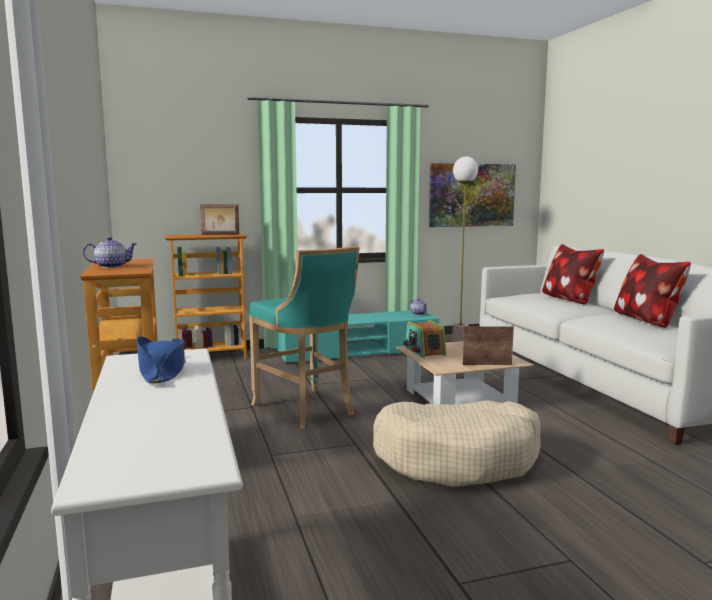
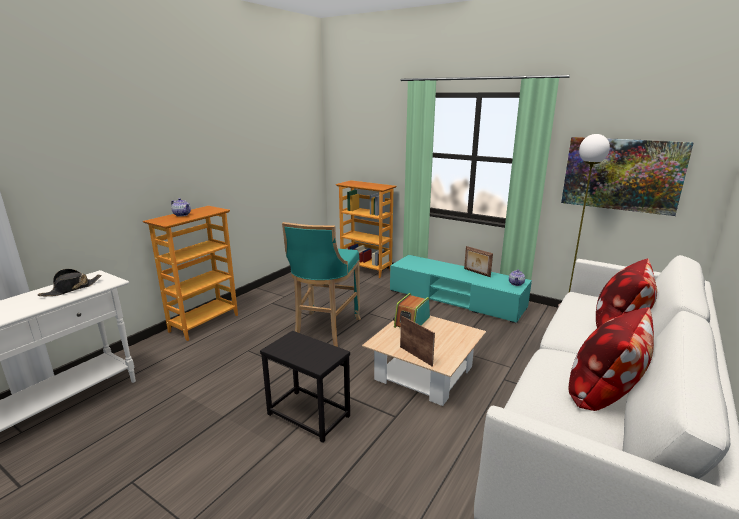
camera: 50 degrees right, 10 degrees up
blue hat [136,337,186,384] -> black hat [38,269,101,296]
picture frame [200,204,239,235] -> picture frame moved to [464,246,493,277]
beige dog bed [373,400,541,487] -> black side table [260,331,350,443]

